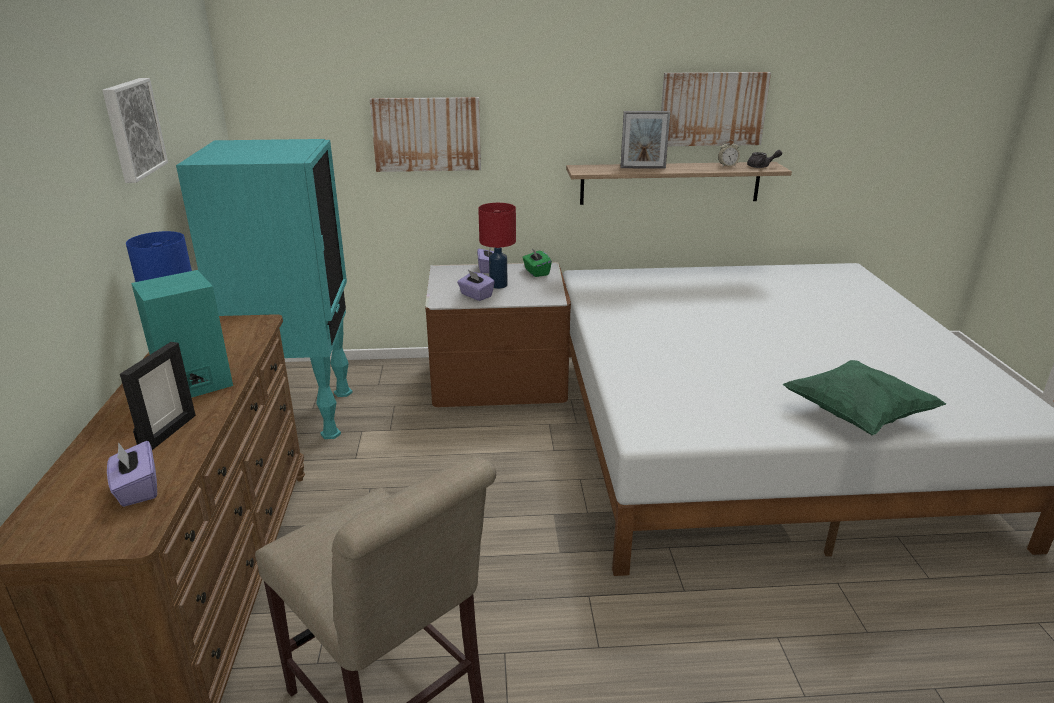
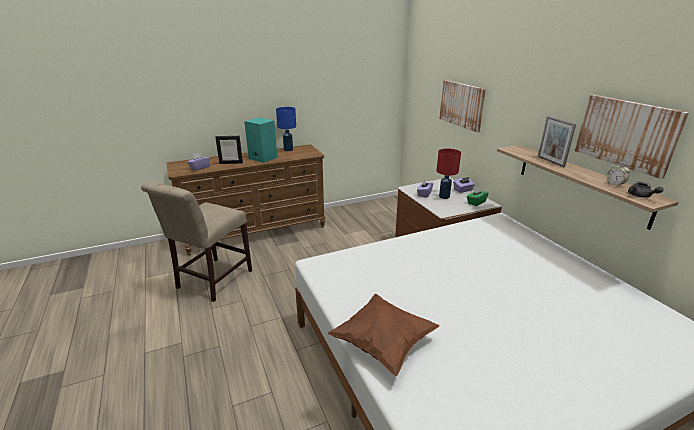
camera: 70 degrees right, 0 degrees up
picture [102,78,168,183] -> none
turquoise cabinet [176,139,353,439] -> none
green pillow [783,360,946,435] -> brown pillow [328,294,439,376]

